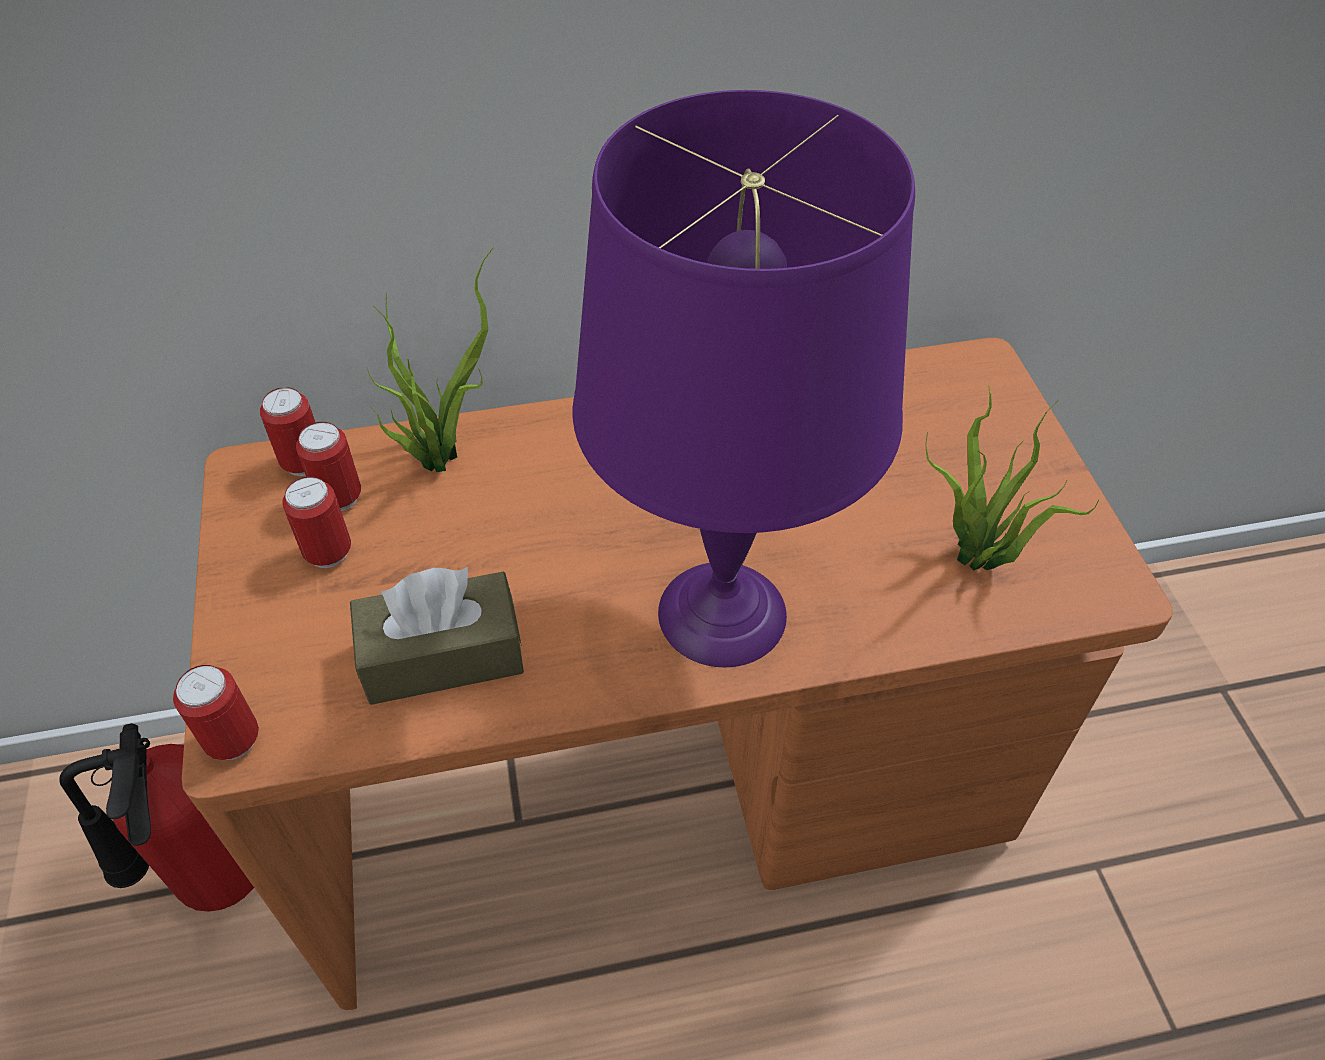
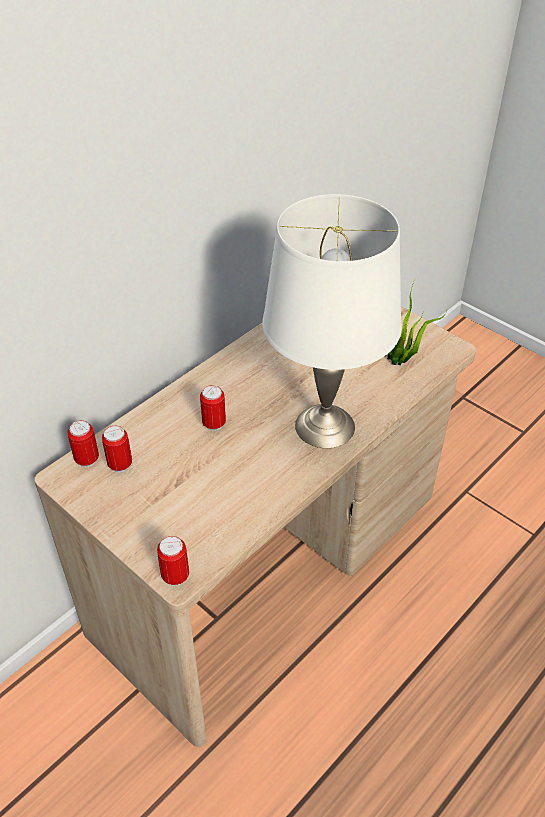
camera: 35 degrees left, 5 degrees down
fire extinguisher [59,723,254,912] -> none
orange desk [182,338,1173,1010] -> beige desk [34,307,476,747]
can [282,477,351,568] -> can moved to [200,385,226,431]
brown tissue box [350,567,524,705] -> none
potted plant [367,247,494,472] -> none
purple table lamp [573,90,915,667] -> white table lamp [262,194,402,448]

